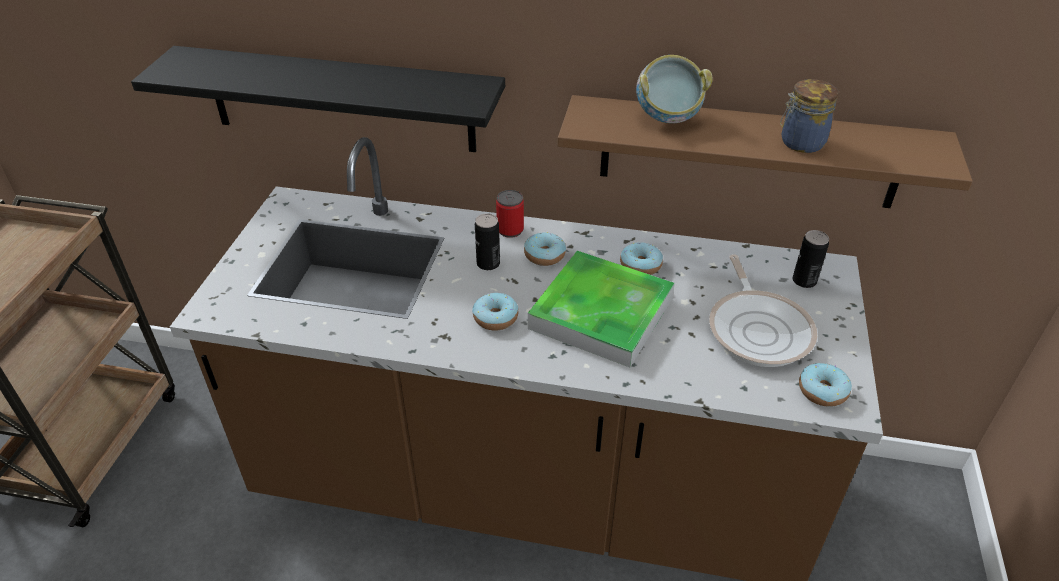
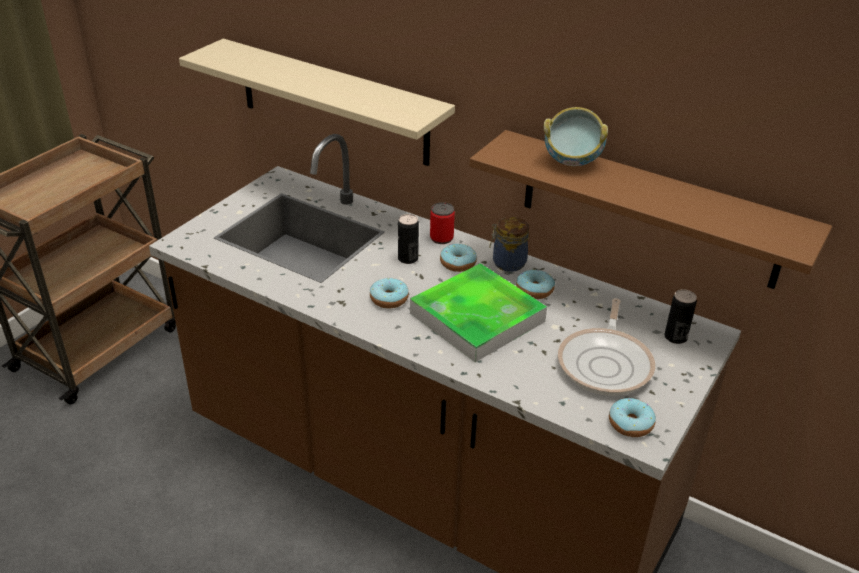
camera: 20 degrees right, 5 degrees down
black shelf [131,46,505,152] -> beige shelf [179,39,455,166]
jar [780,79,838,153] -> jar moved to [489,217,529,272]

